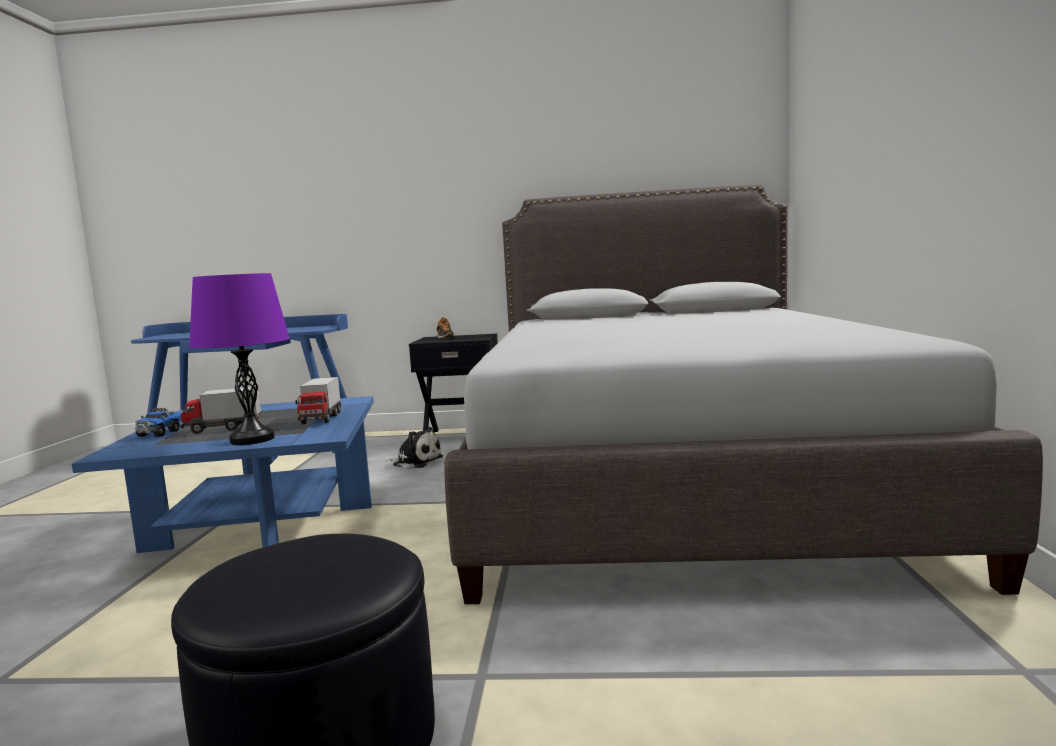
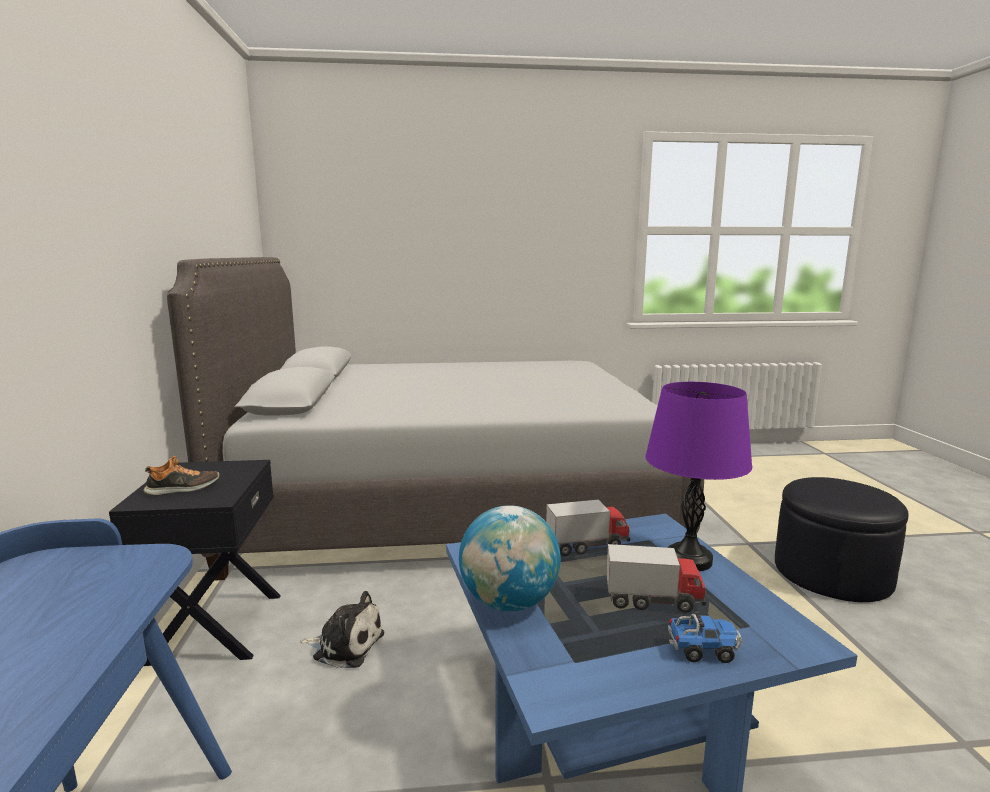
camera: 100 degrees left, 5 degrees up
toy truck [181,387,261,434] -> toy truck turned 60 degrees counterclockwise [606,544,706,613]
plush toy [386,427,443,469] -> plush toy turned 90 degrees clockwise [300,591,384,668]
none -> globe [459,505,561,612]

